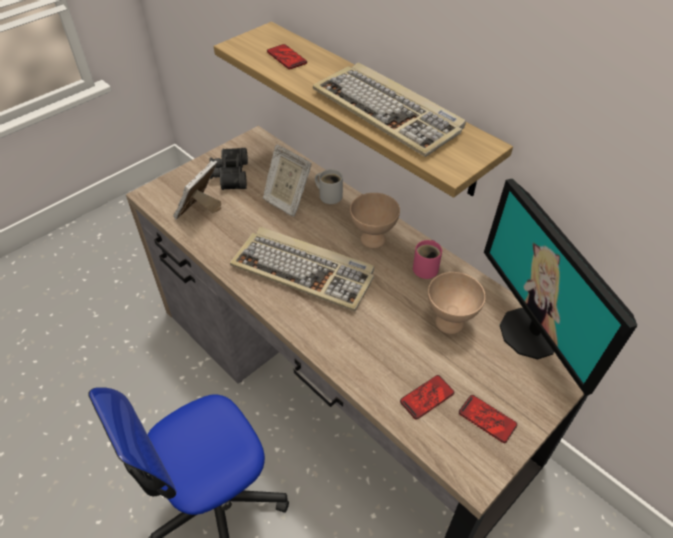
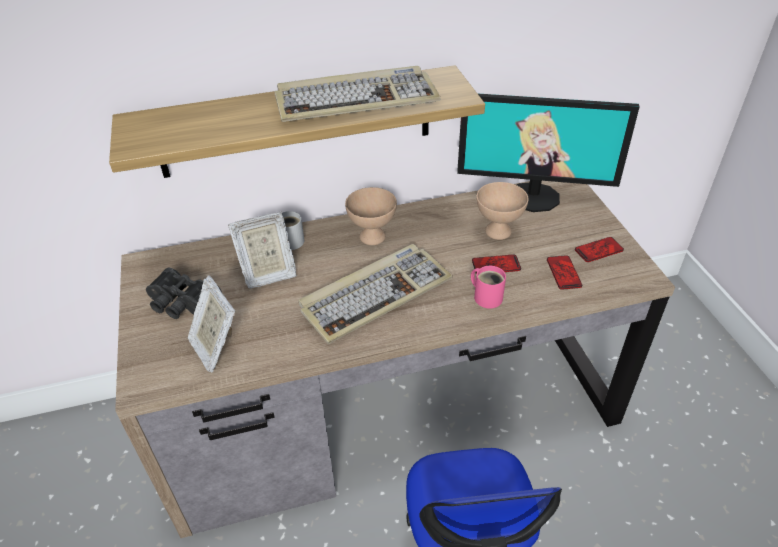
camera: 60 degrees left, 5 degrees down
phone [267,44,307,69] -> phone moved to [472,254,521,274]
pink mug [413,240,442,279] -> pink mug moved to [471,266,506,308]

